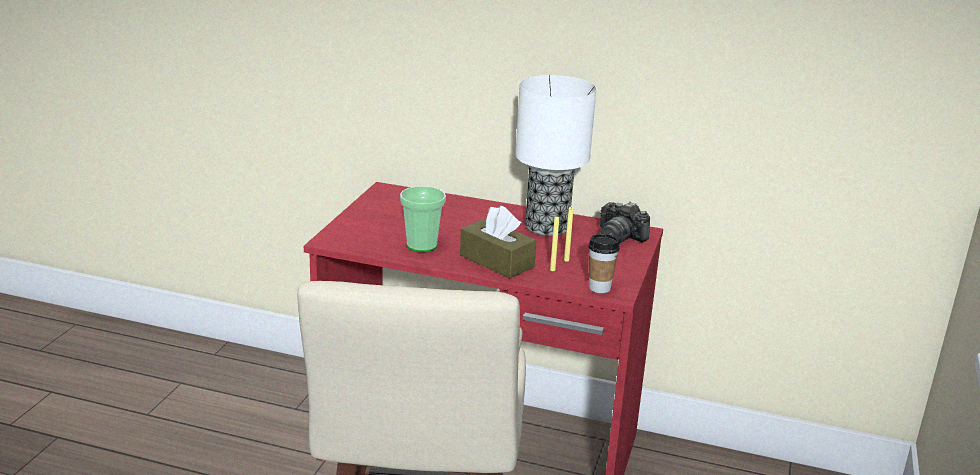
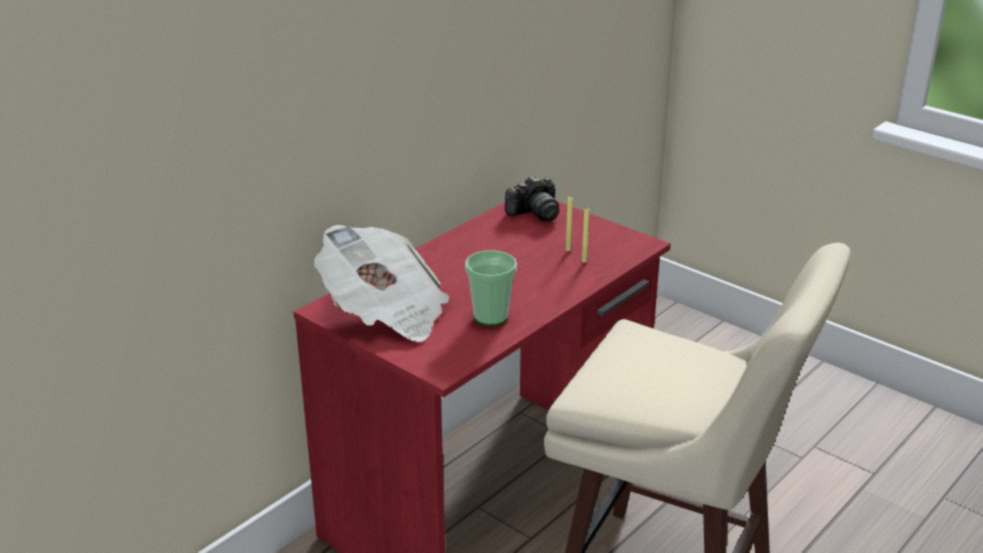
camera: 65 degrees left, 5 degrees up
brown tissue box [460,206,536,278] -> none
table lamp [515,75,597,236] -> none
cup [588,234,620,293] -> none
none -> newspaper [314,225,450,342]

